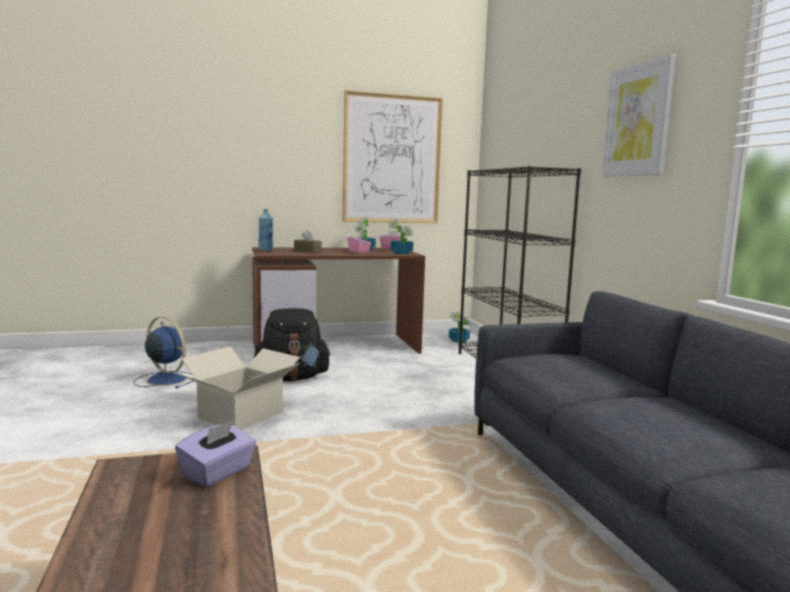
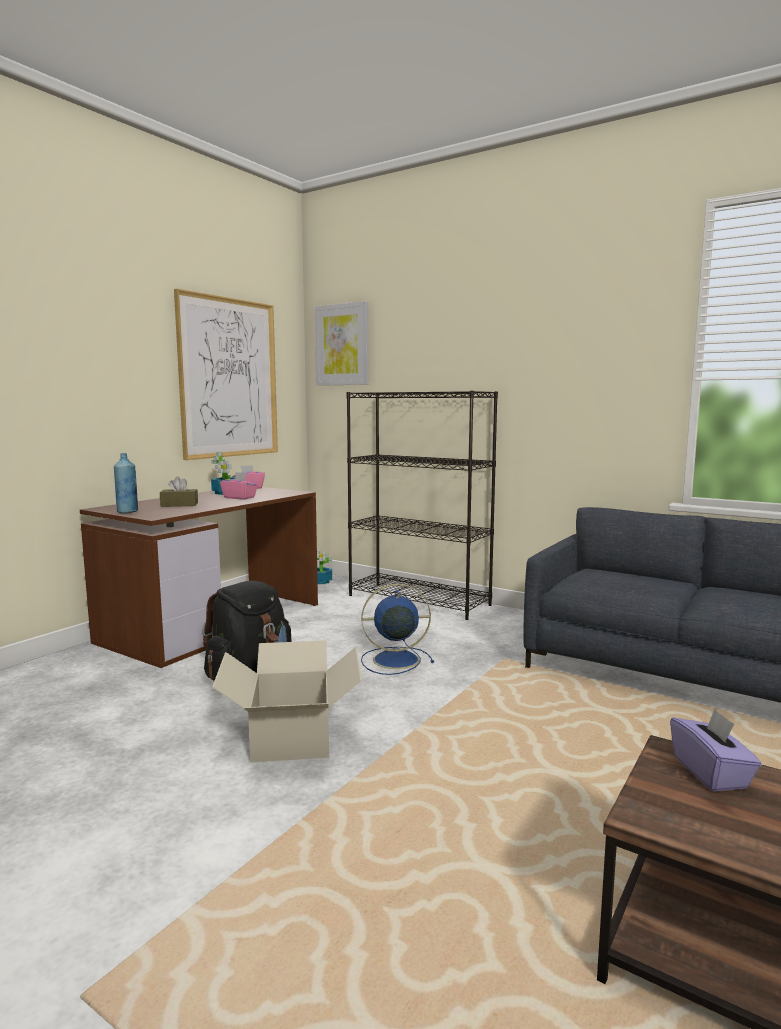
camera: 40 degrees left, 0 degrees up
blue fan [134,316,193,389] -> blue fan moved to [361,584,434,675]
potted plant [389,219,414,254] -> none
picture [602,54,676,176] -> picture moved to [315,301,369,386]

